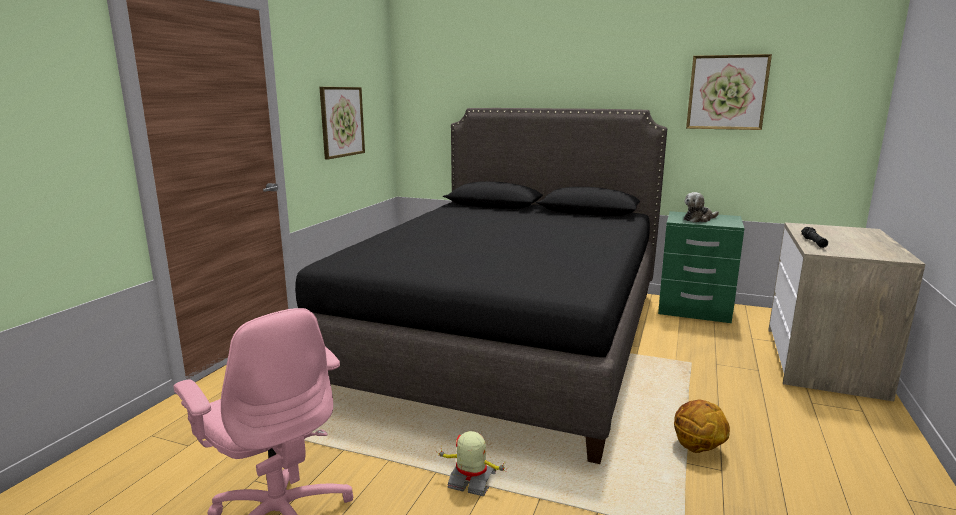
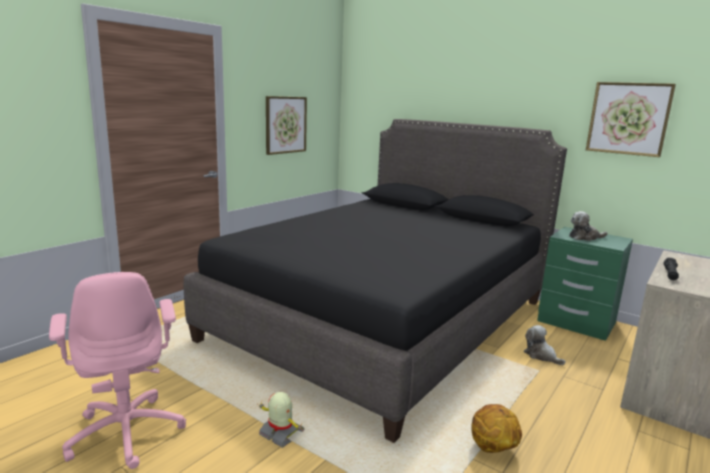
camera: 15 degrees right, 0 degrees up
none -> plush toy [523,325,566,365]

